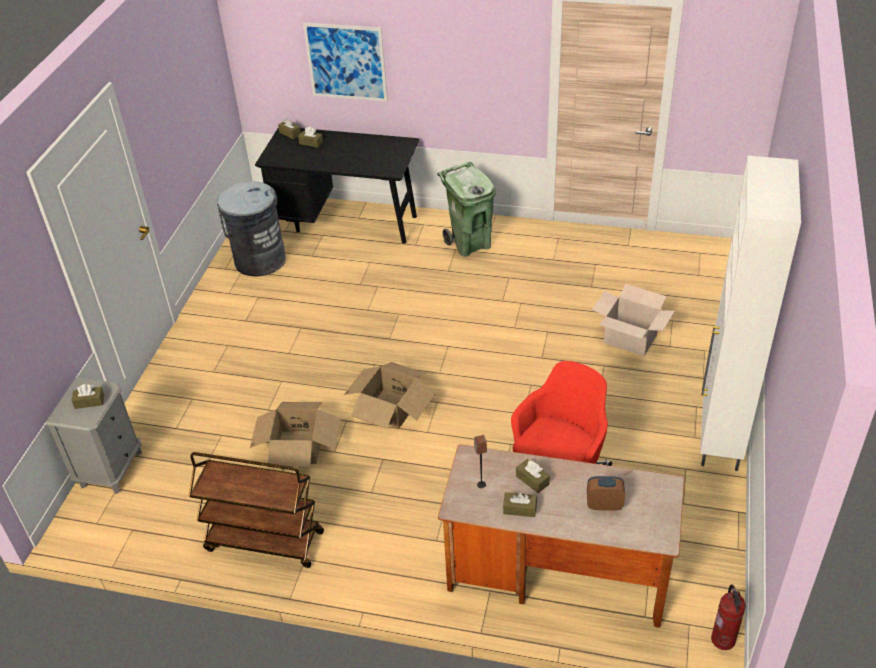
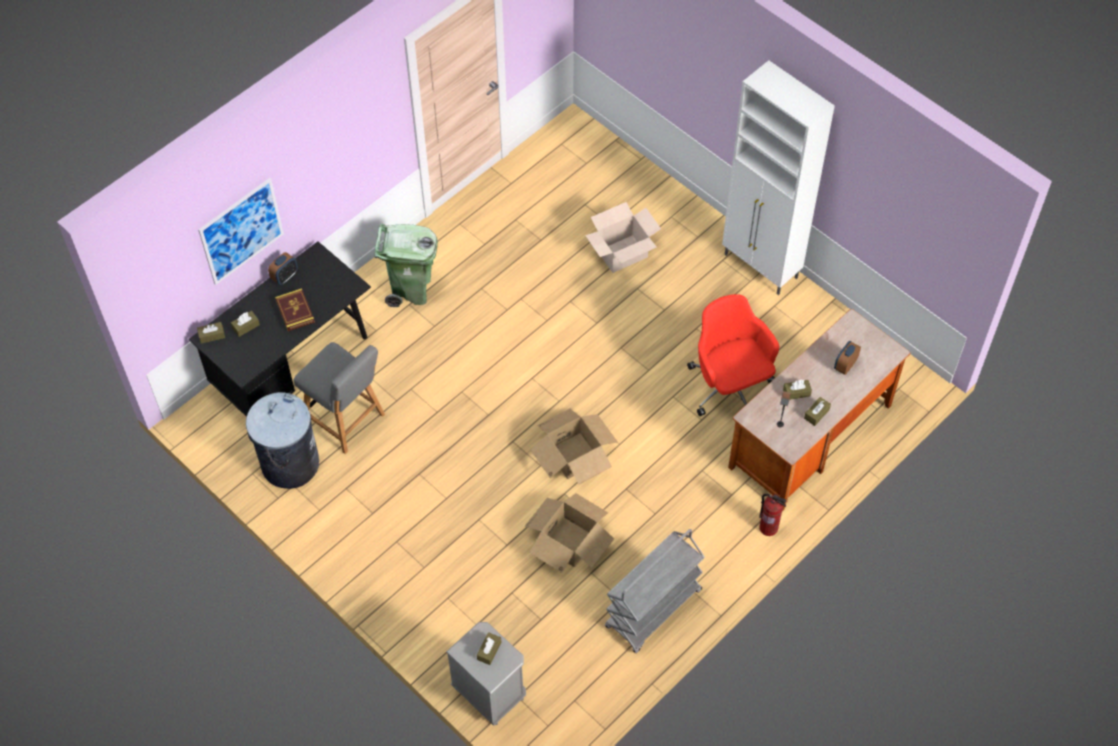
camera: 60 degrees left, 15 degrees up
brown cart [189,452,324,568] -> grey cart [605,529,705,653]
fire extinguisher [711,584,746,650] -> fire extinguisher moved to [759,493,787,536]
none -> alarm clock [268,252,298,285]
none -> book [275,288,315,331]
none -> grey chair [293,342,385,454]

